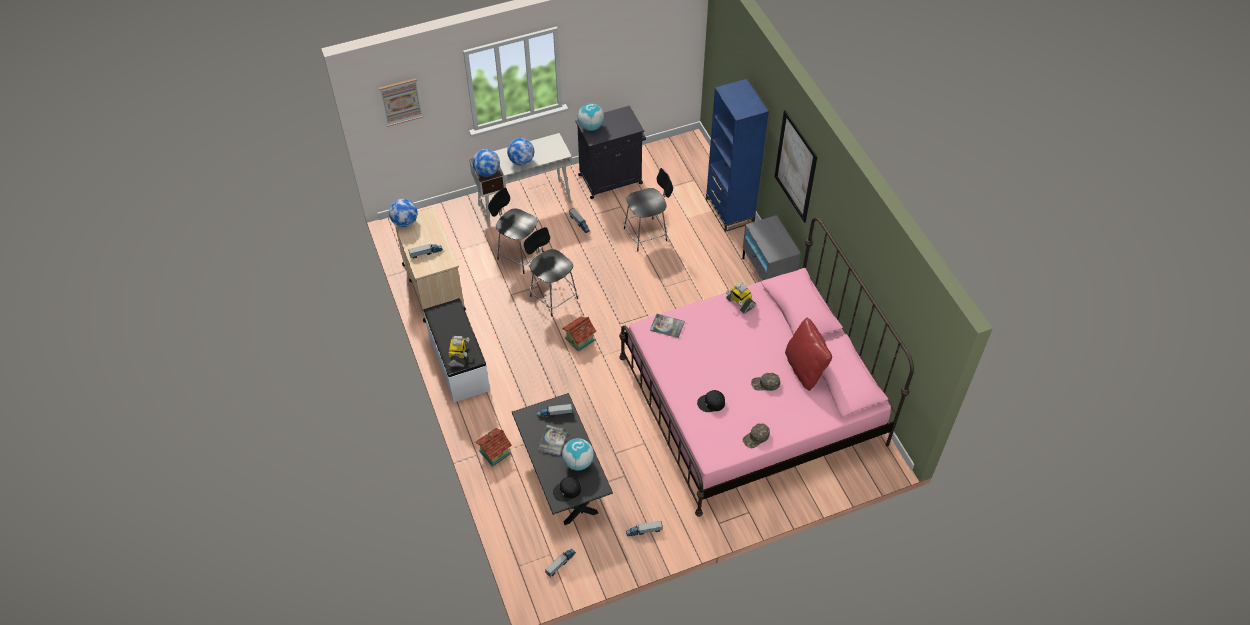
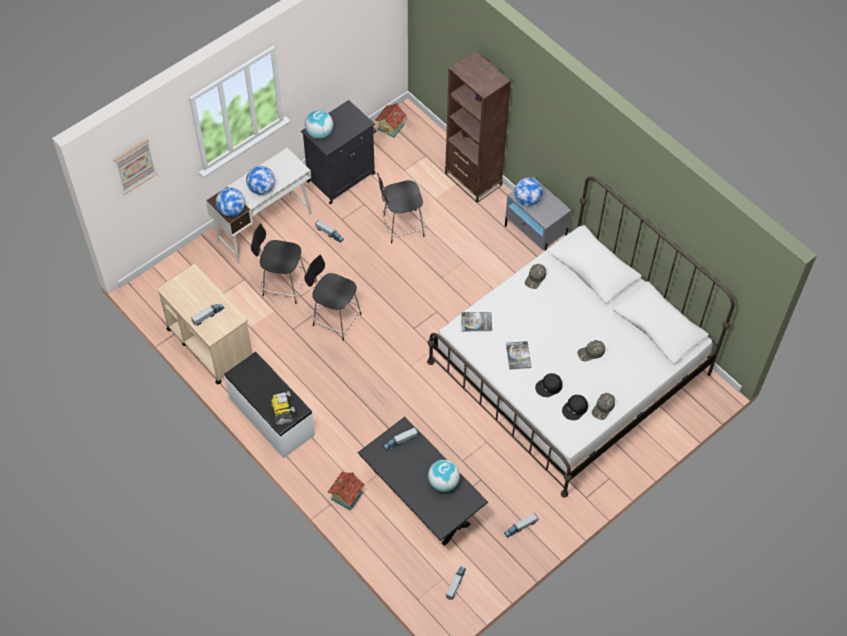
camera: 20 degrees left, 5 degrees up
globe [389,199,418,227] -> globe moved to [514,178,543,206]
book [538,425,568,456] -> book moved to [506,341,532,370]
black cap [553,477,581,502] -> black cap moved to [562,395,588,420]
toy house [562,316,597,352] -> toy house moved to [375,103,407,137]
pink bed [619,217,914,517] -> white bed [427,176,735,498]
black chair [624,168,673,251] -> black chair turned 150 degrees counterclockwise [377,173,425,244]
blue bookcase [706,79,769,232] -> brown bookcase [445,51,511,203]
toy robot [726,282,756,314] -> green cap [525,264,546,289]
picture [774,110,817,223] -> none
red pillow [785,318,832,391] -> none

